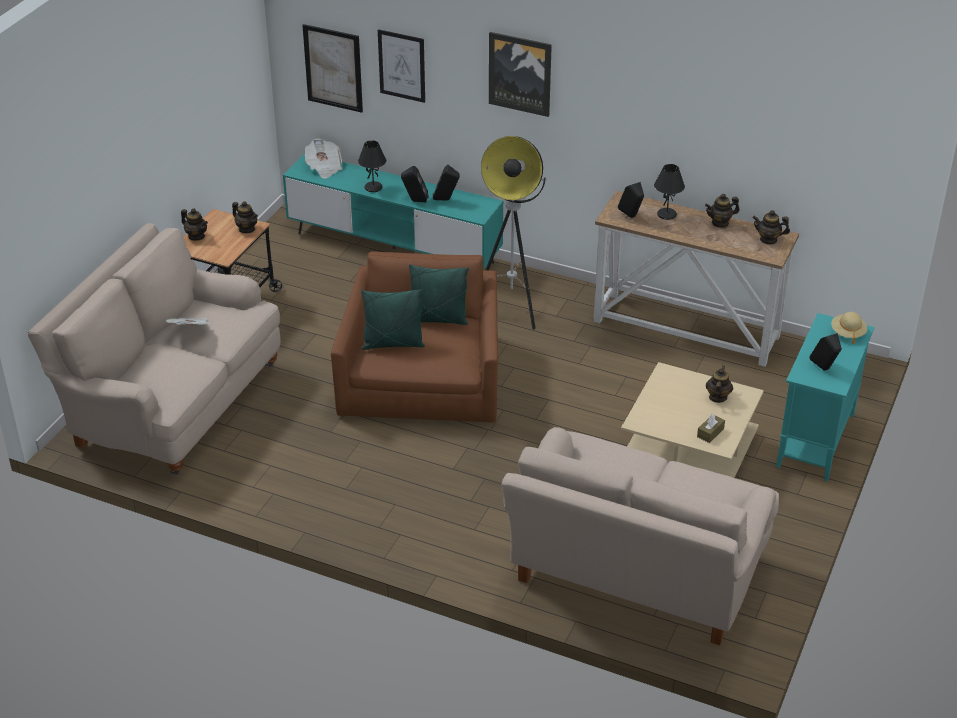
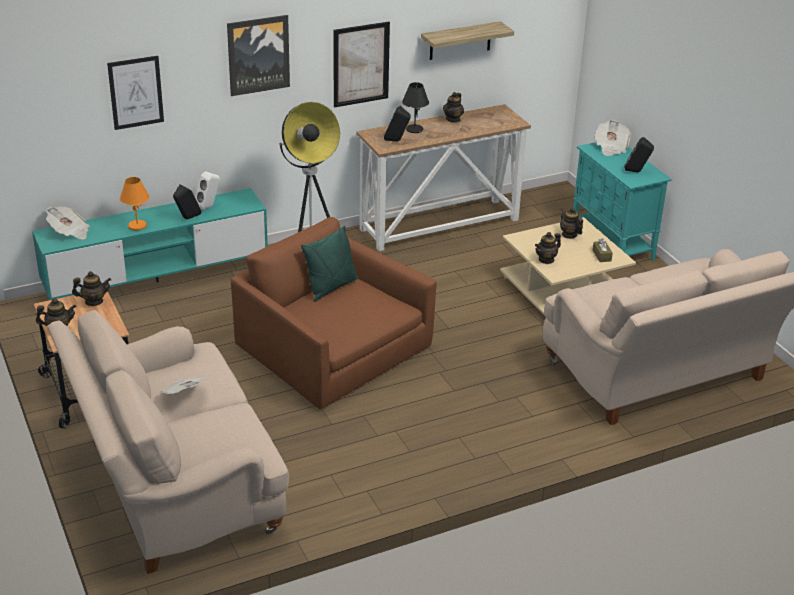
camera: 50 degrees left, 5 degrees down
picture [303,24,363,113] -> picture moved to [333,22,390,108]
black table lamp [358,140,386,192] -> orange table lamp [120,177,149,231]
green pillow [361,289,425,350] -> none
black speaker [433,165,460,201] -> white speaker [195,171,220,211]
teapot [752,210,790,245] -> teapot moved to [535,232,561,264]
beige hat [831,312,867,344] -> newspaper [594,120,631,156]
none -> shelf [421,21,514,60]

